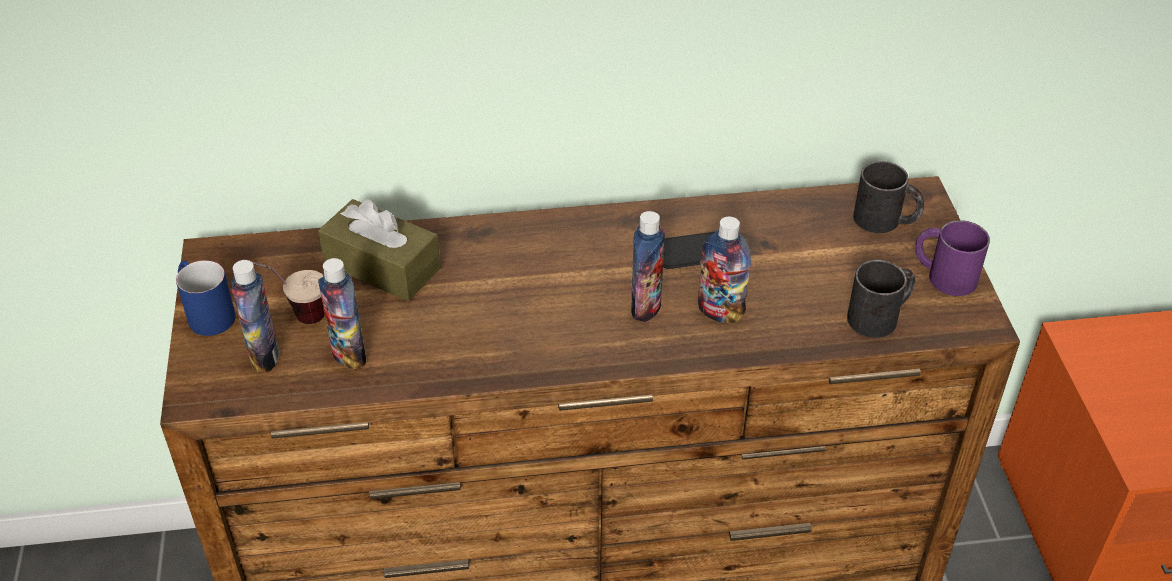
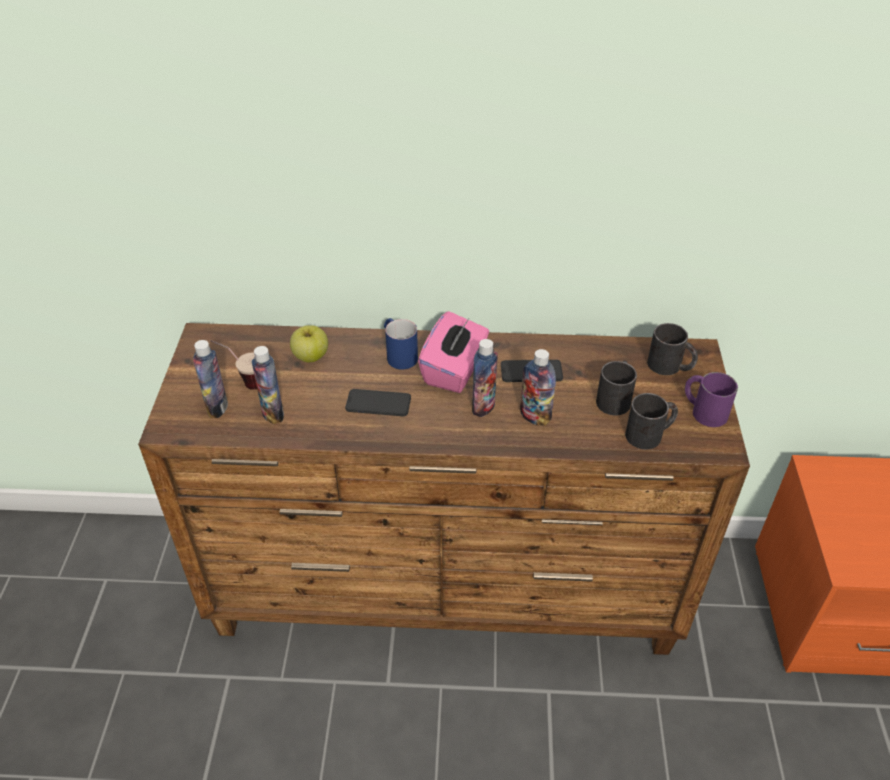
camera: 10 degrees right, 0 degrees up
blue mug [176,260,236,336] -> blue mug moved to [384,318,418,369]
brown tissue box [318,199,441,301] -> apple [290,325,328,362]
none -> phone [345,389,411,416]
none -> pink tissue box [418,311,489,393]
none -> black mug [596,360,637,415]

